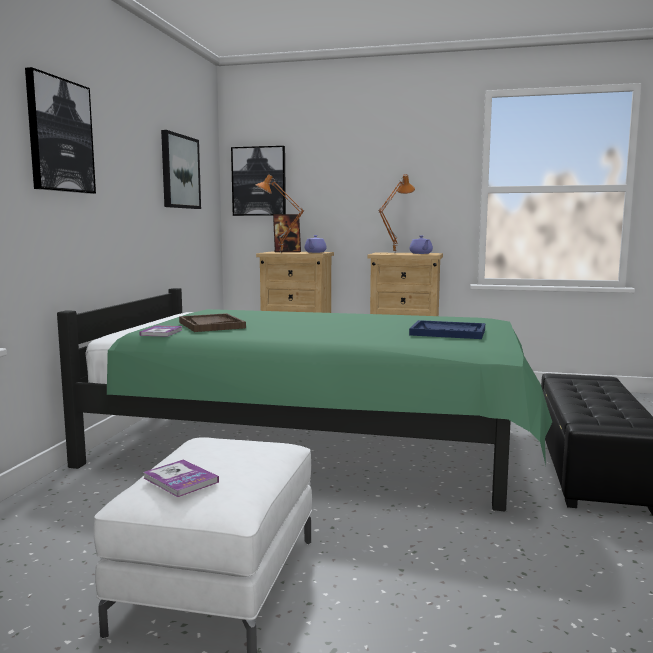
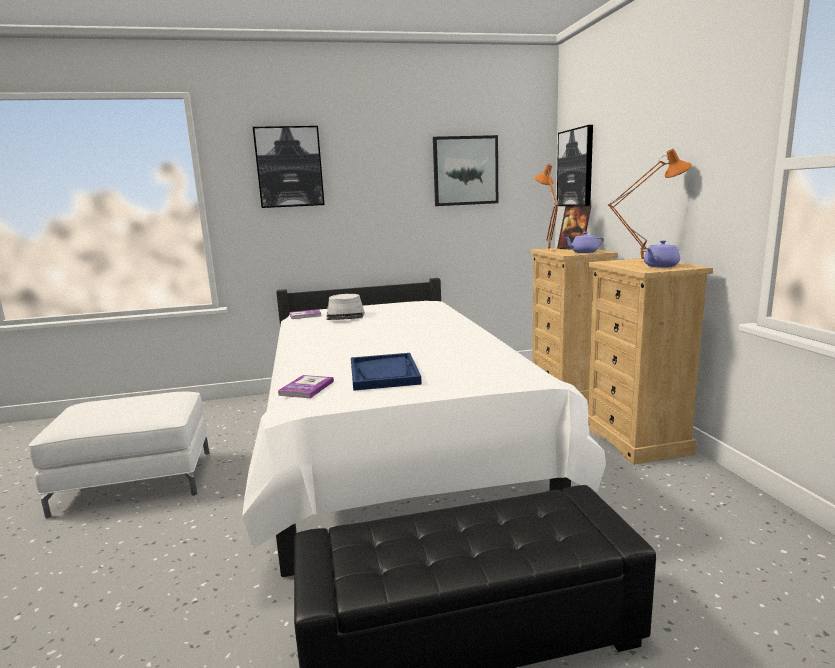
camera: 65 degrees right, 5 degrees up
green bed [57,288,552,511] -> white bed [242,278,606,577]
book [144,460,219,497] -> book moved to [278,375,334,398]
brown tray [179,313,246,332] -> grey hat [326,294,365,320]

